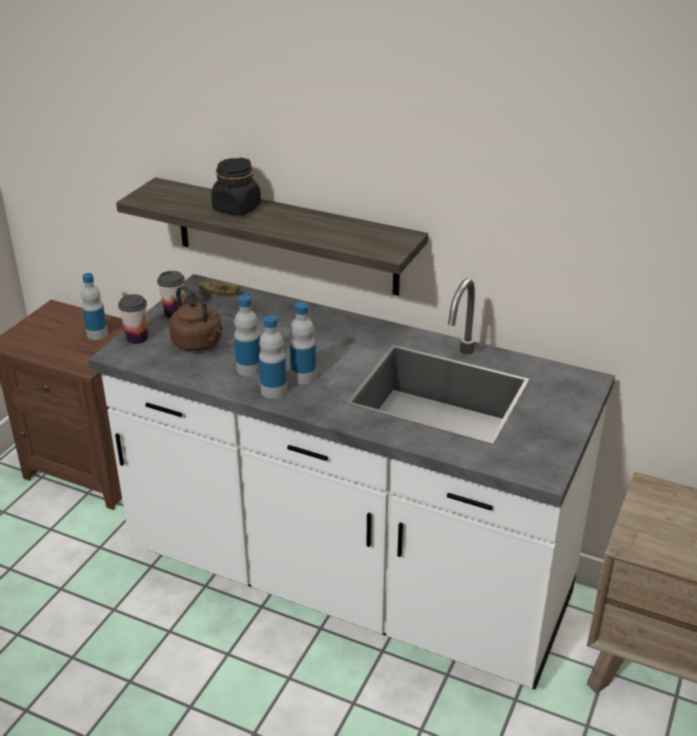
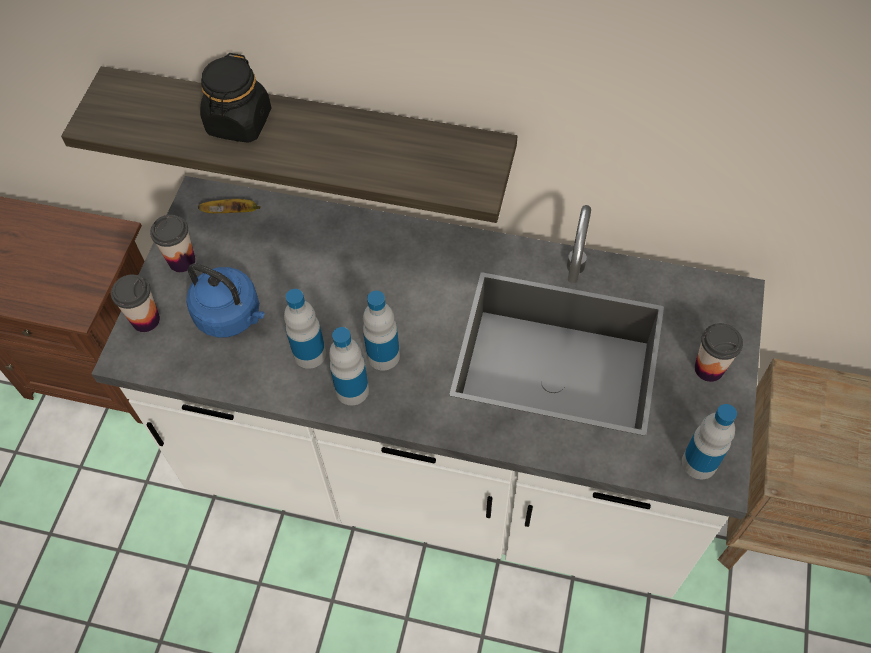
camera: 10 degrees left, 25 degrees up
bottle [81,273,108,340] -> bottle moved to [682,404,737,479]
brown kettle [169,286,223,351] -> blue kettle [186,263,264,338]
none -> cup [695,323,743,382]

